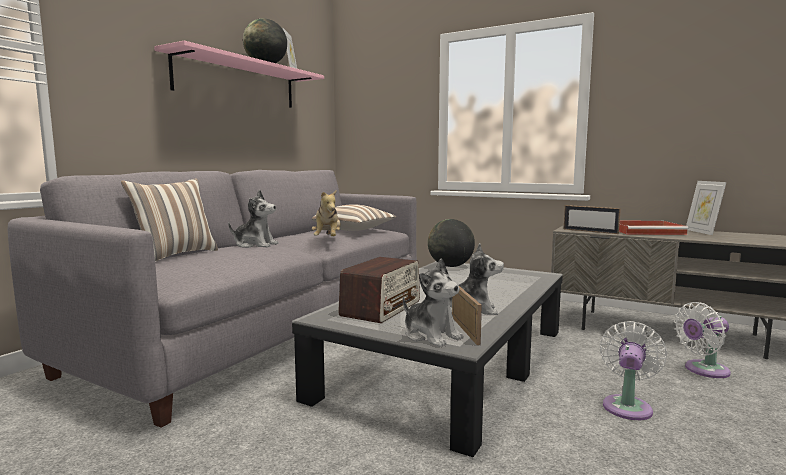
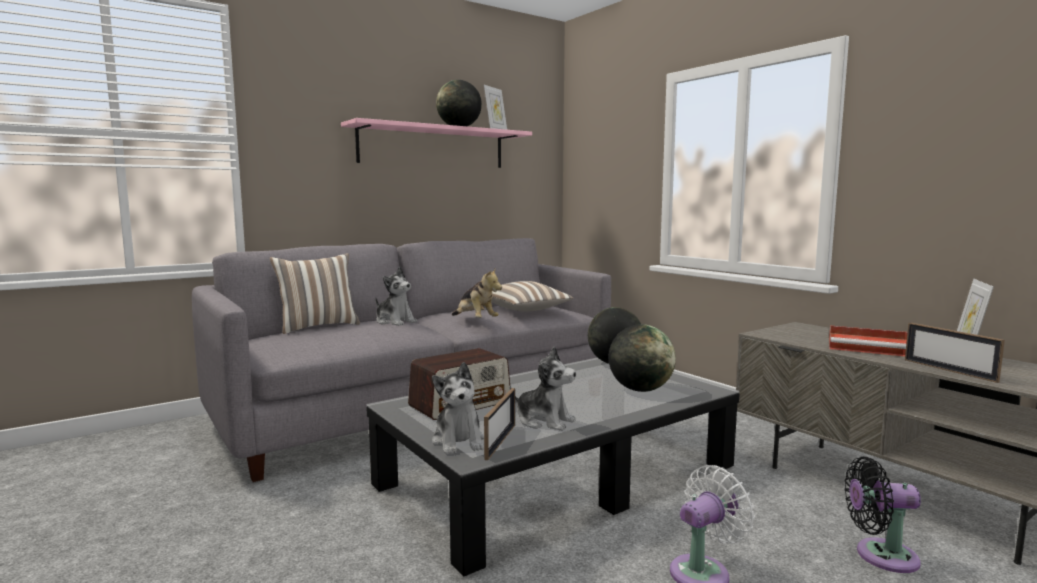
camera: 25 degrees right, 0 degrees up
plush toy [312,190,341,236] -> plush toy turned 60 degrees counterclockwise [452,269,502,318]
picture frame [564,205,621,234] -> picture frame moved to [905,322,1005,383]
white fan [674,302,731,378] -> black fan [845,457,921,573]
none -> globe [609,324,676,392]

